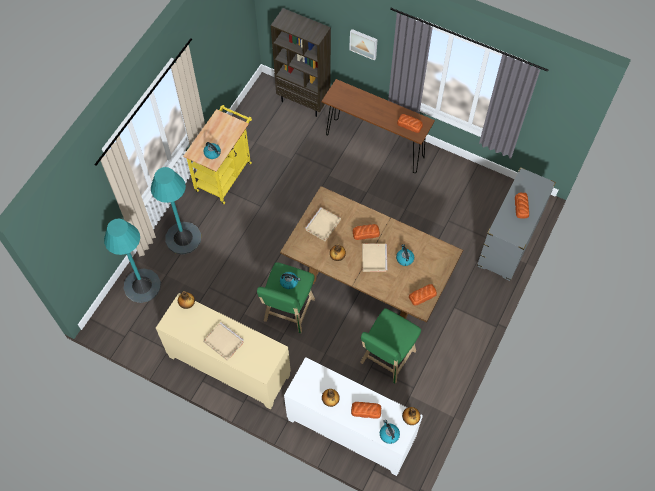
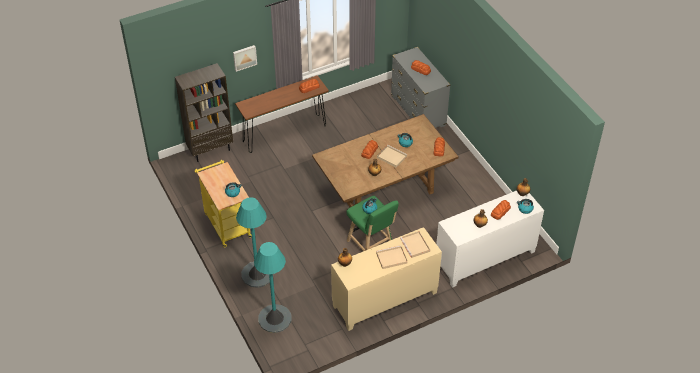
camera: 55 degrees left, 15 degrees down
beige tray [306,207,341,241] -> beige tray moved to [400,231,431,258]
green stool [360,308,421,384] -> none

